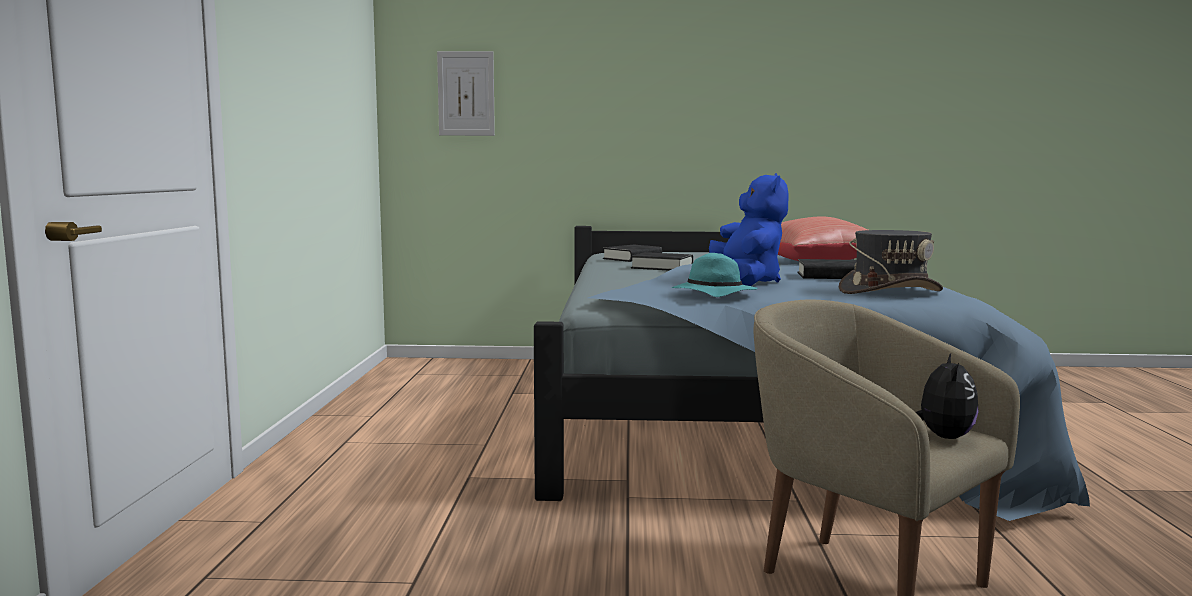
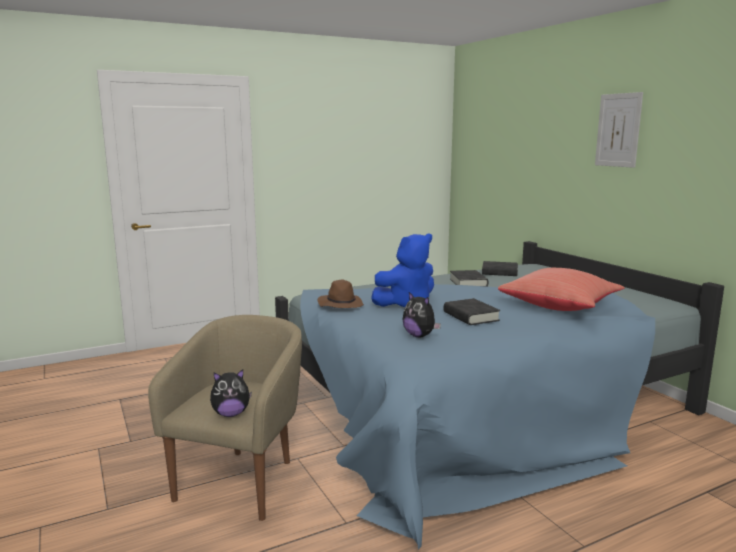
camera: 60 degrees right, 5 degrees up
picture [437,51,495,136] -> picture moved to [595,92,643,168]
turquoise hat [672,253,758,297] -> brown hat [317,280,364,308]
grey hat [839,230,943,294] -> plush toy [402,292,441,337]

